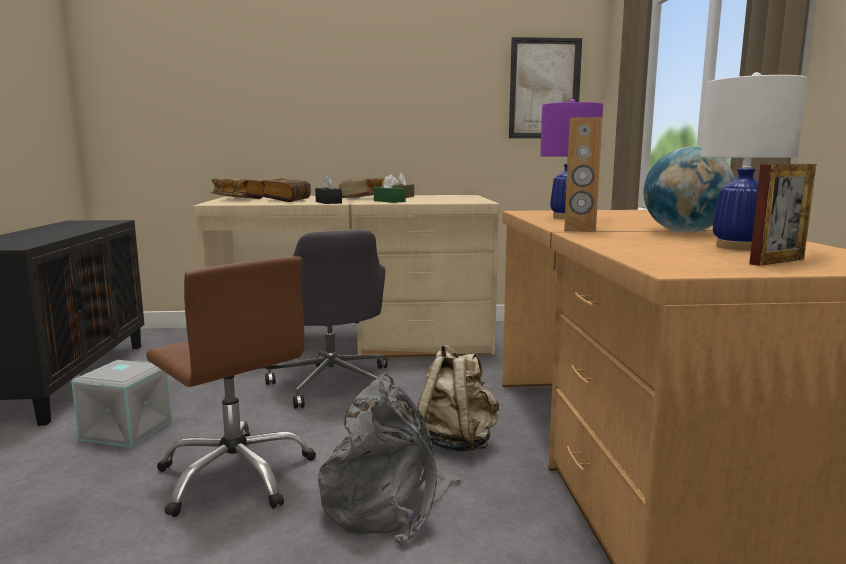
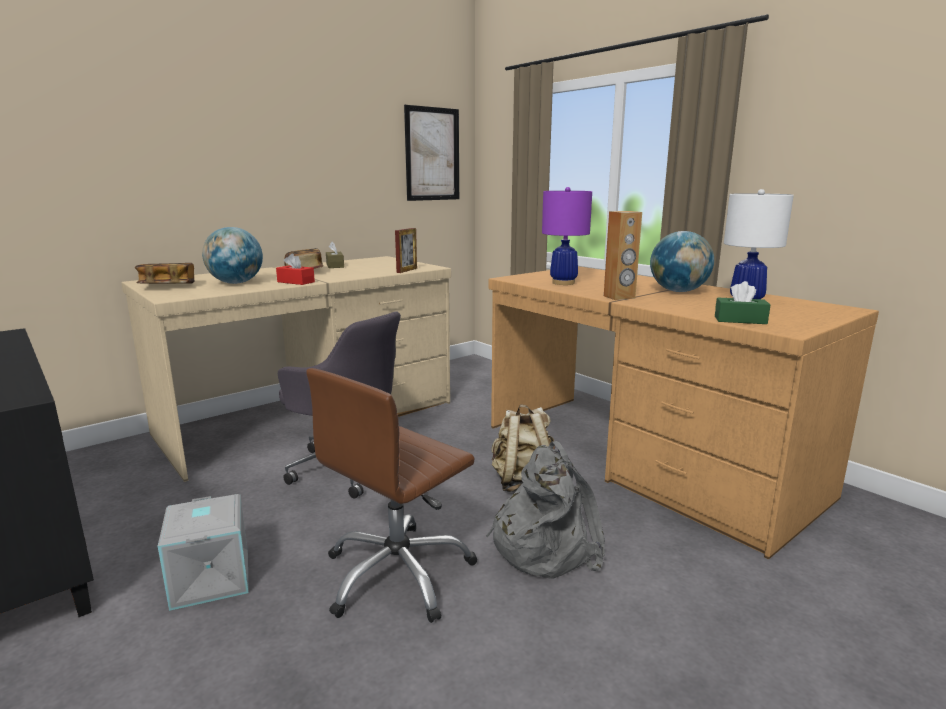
camera: 35 degrees left, 5 degrees up
brown office chair [146,256,316,517] -> brown office chair turned 120 degrees clockwise [306,368,477,623]
book [261,178,311,202] -> globe [202,227,263,284]
black tissue box [315,175,342,204] -> red tissue box [276,253,315,285]
green tissue box [374,174,406,203] -> green tissue box moved to [715,281,770,324]
picture frame [749,164,816,266] -> picture frame moved to [395,228,417,273]

